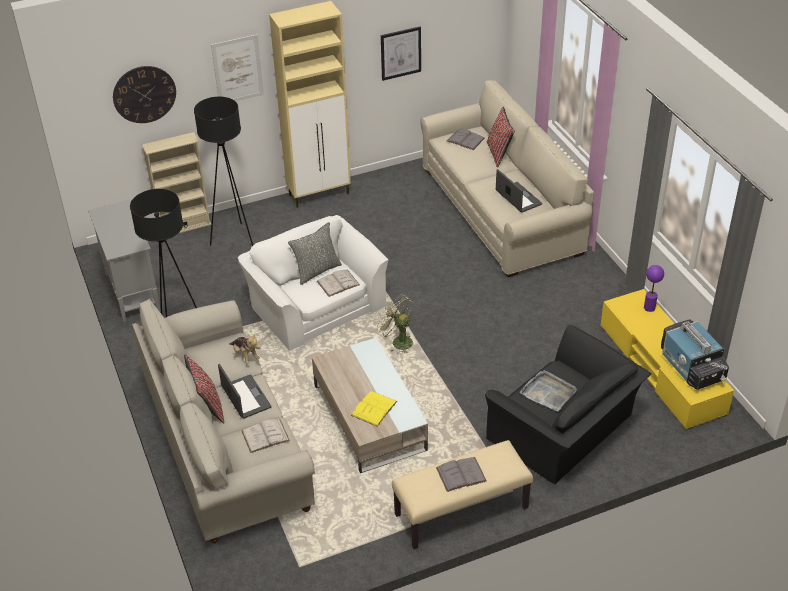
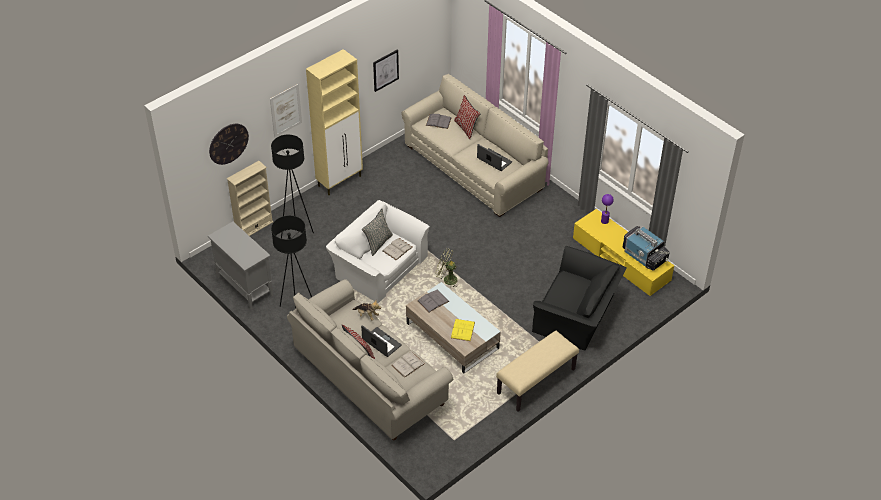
camera: 20 degrees left, 5 degrees up
grey book [436,457,487,492] -> grey book moved to [417,290,449,313]
grey tray [520,370,577,411] -> none

